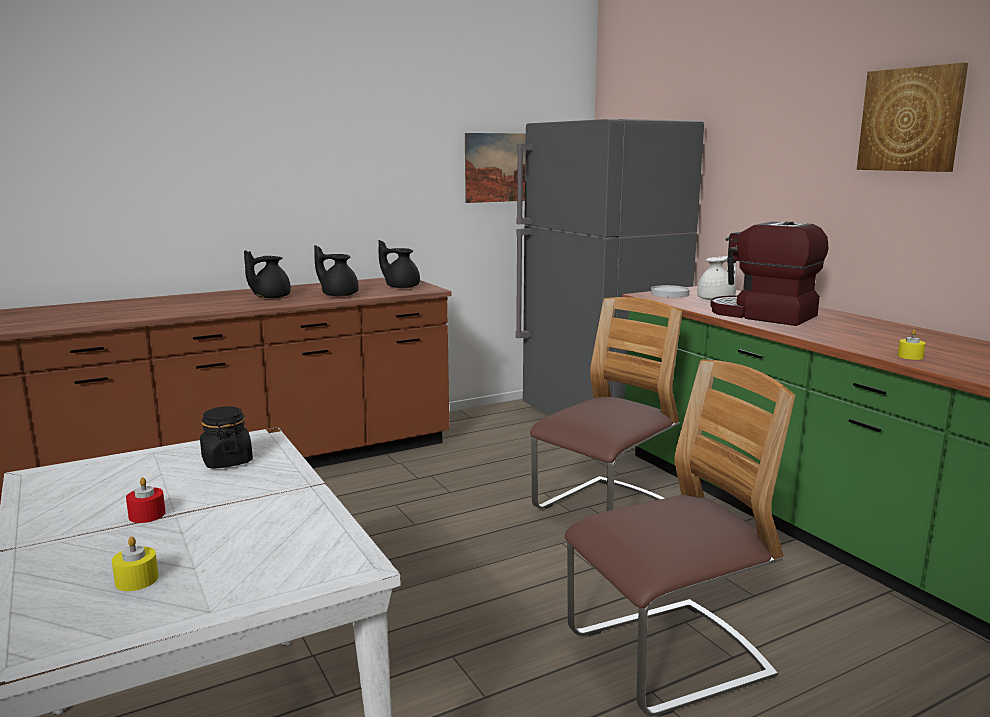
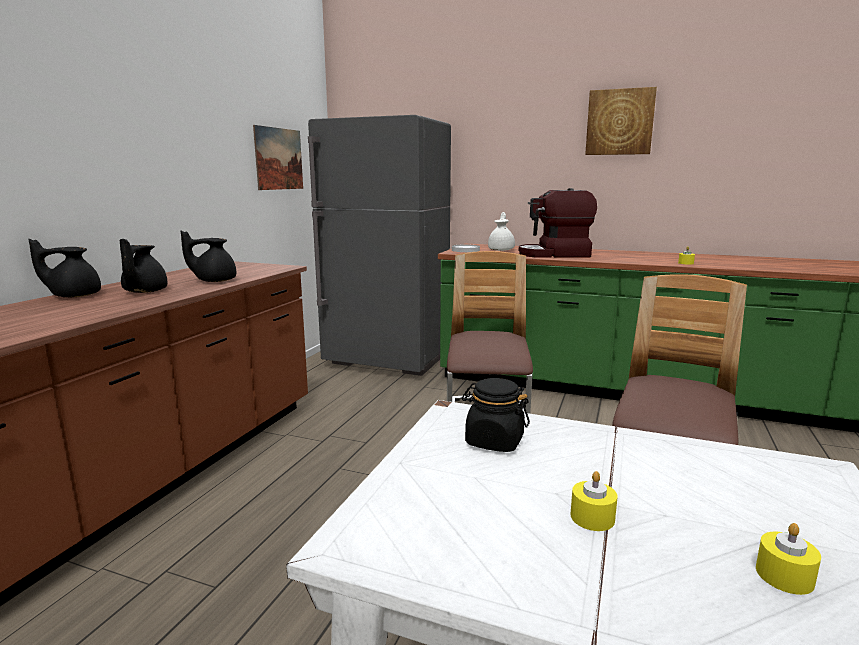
camera: 40 degrees left, 0 degrees up
red candle [126,477,166,523] -> yellow candle [570,471,618,531]
black teapot [378,240,420,288] -> black teapot moved to [28,239,101,297]

